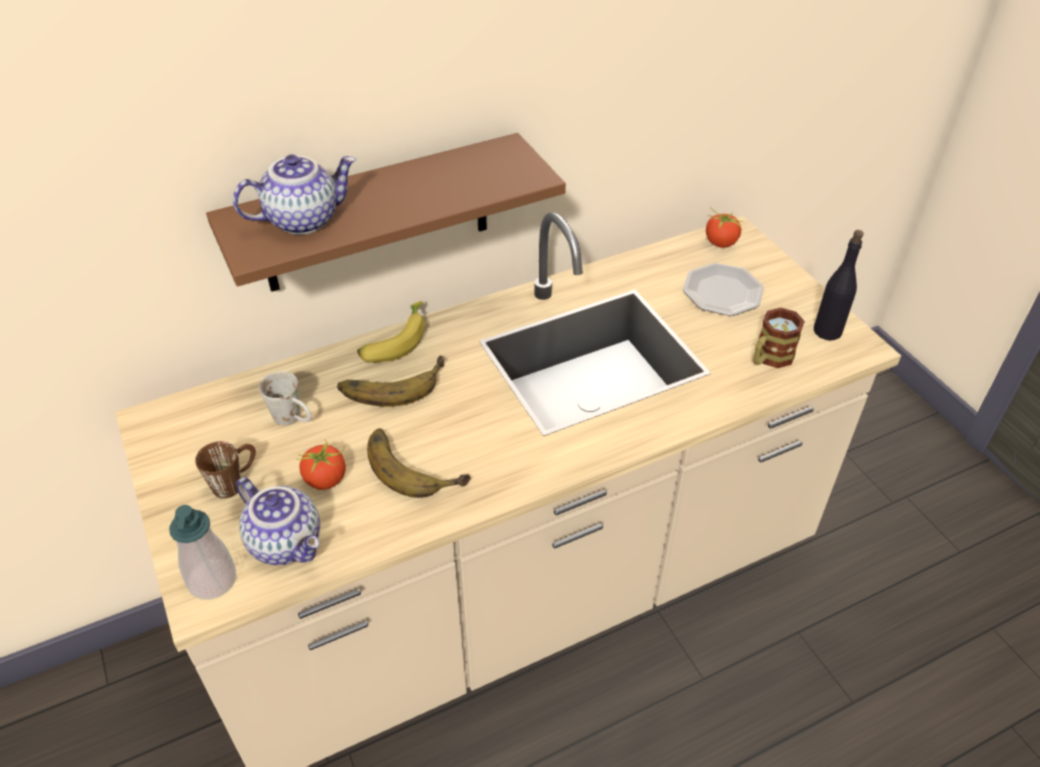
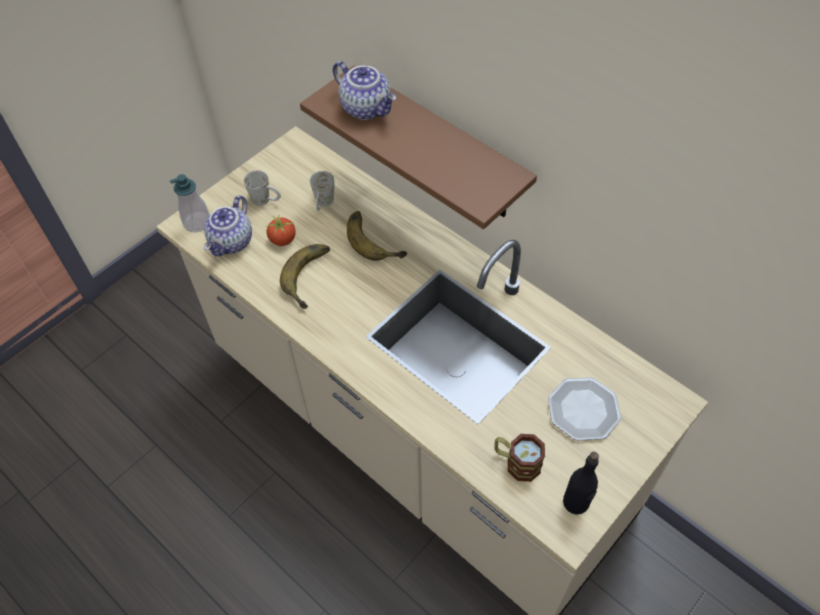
camera: 70 degrees right, 10 degrees up
brown mug [195,441,256,498] -> white mug [243,170,281,206]
banana [357,301,425,363] -> none
tomato [706,208,744,248] -> none

